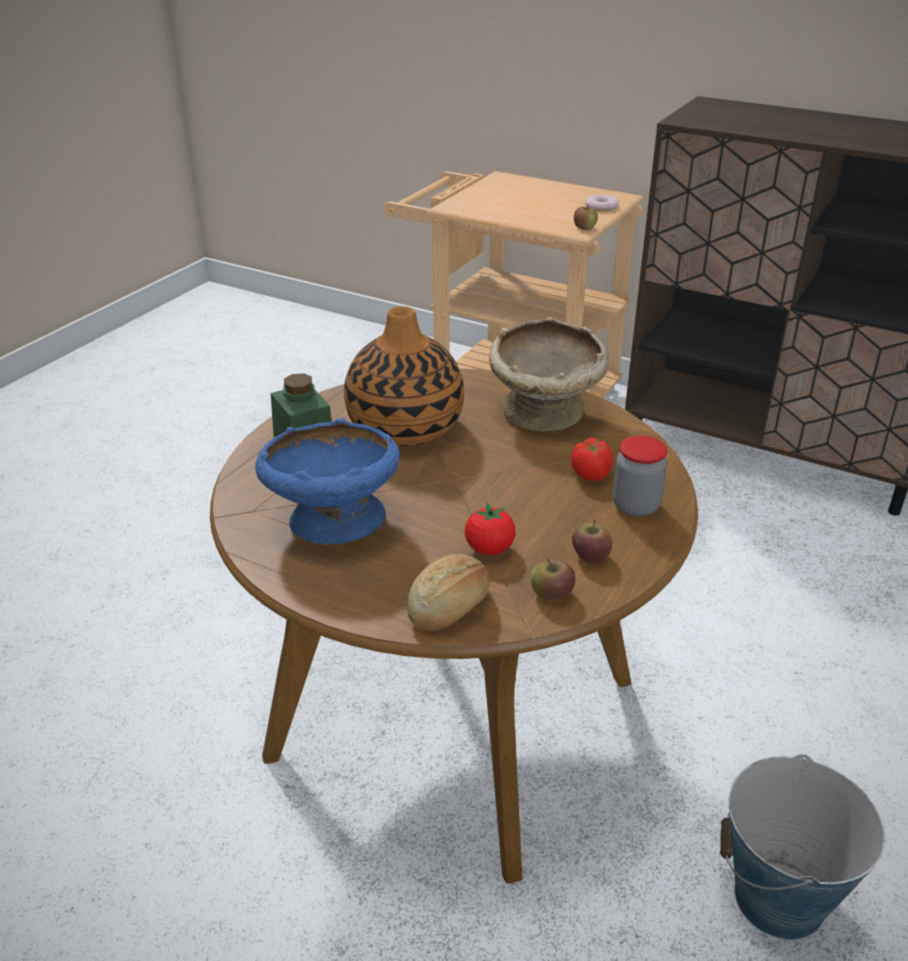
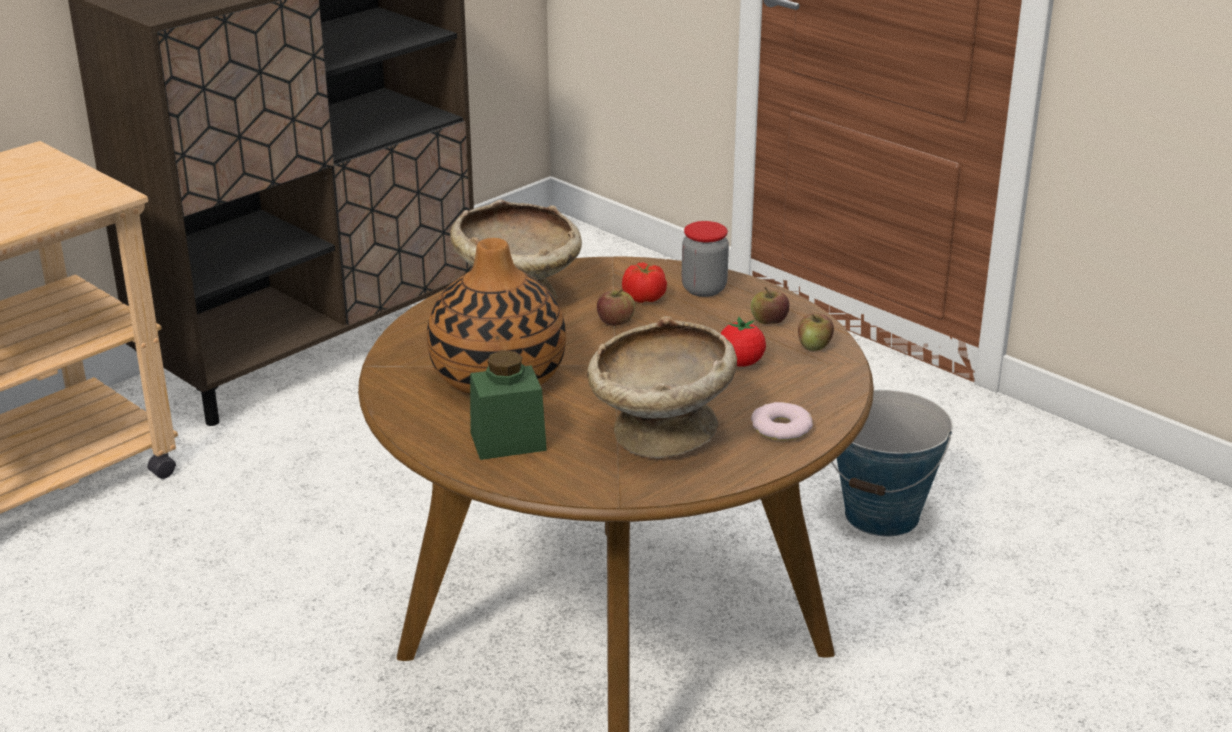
camera: 75 degrees left, 5 degrees down
blue bowl [255,418,400,545] -> beige bowl [587,316,737,459]
bread [407,554,490,631] -> none
apple [574,206,598,230] -> apple moved to [597,289,635,326]
donut [585,194,619,211] -> donut moved to [751,402,813,441]

